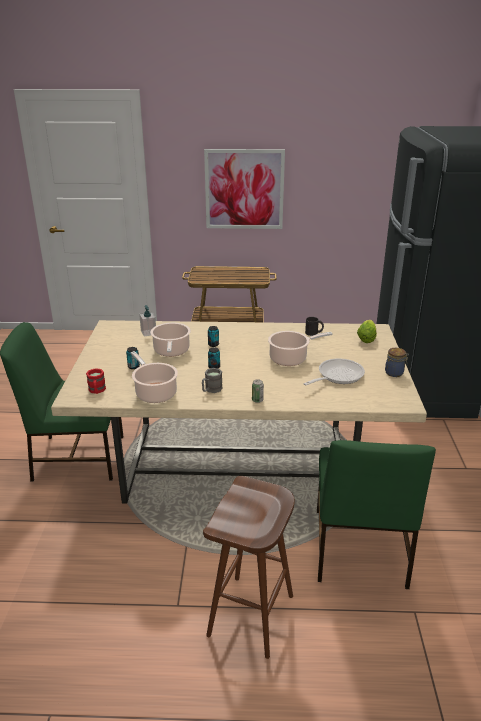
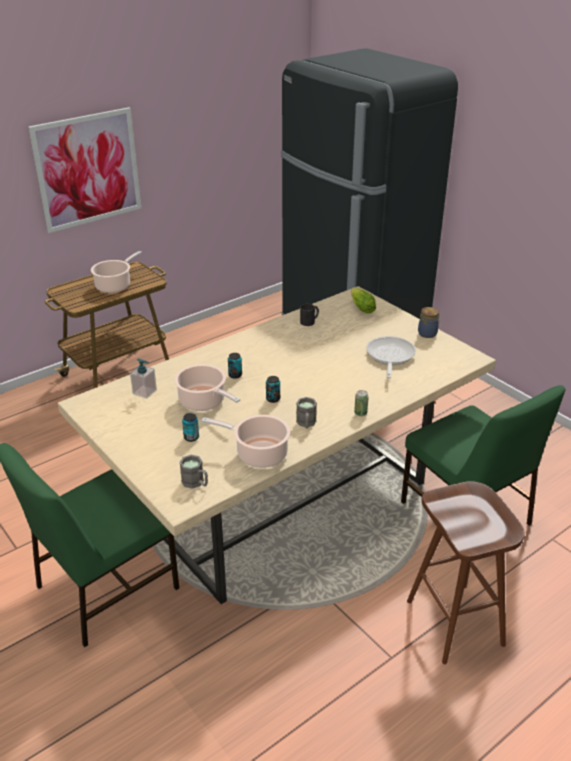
camera: 40 degrees left, 5 degrees up
red mug [86,368,106,394] -> grey mug [179,455,208,489]
cooking pot [268,331,333,366] -> cooking pot moved to [91,251,142,293]

